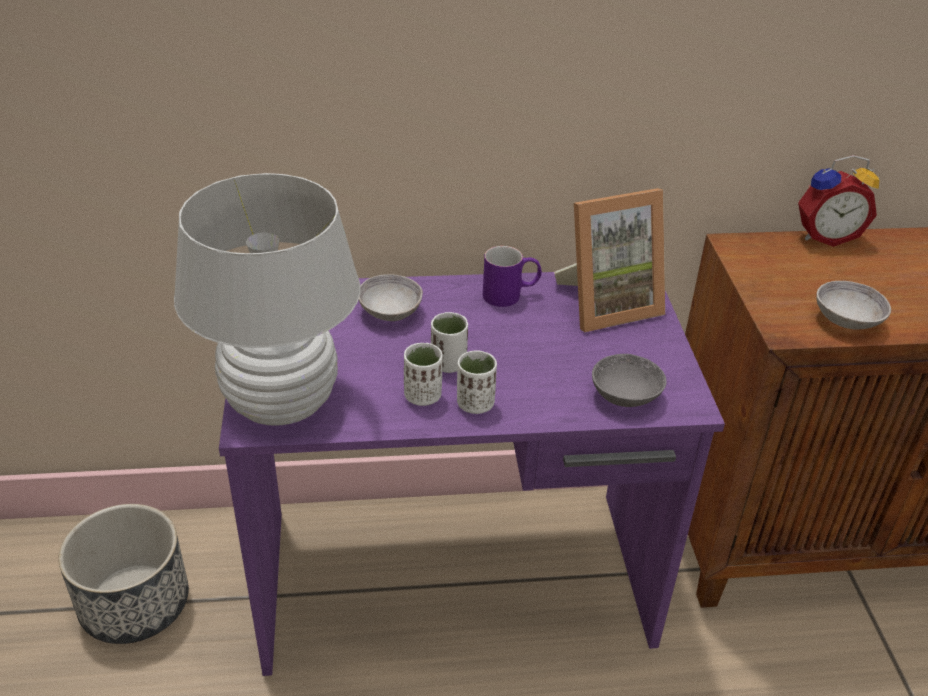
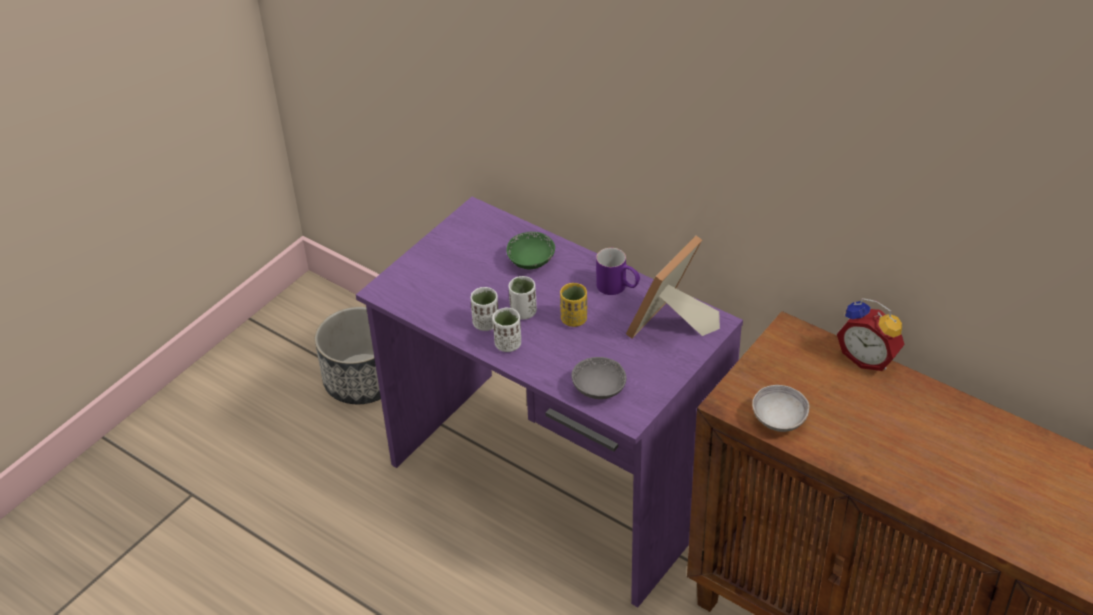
camera: 45 degrees right, 5 degrees up
white table lamp [174,173,360,426] -> none
grey bowl [358,274,423,321] -> green bowl [507,232,555,269]
picture frame [554,188,665,332] -> picture frame turned 105 degrees clockwise [626,236,720,339]
none -> yellow cup [560,283,587,327]

